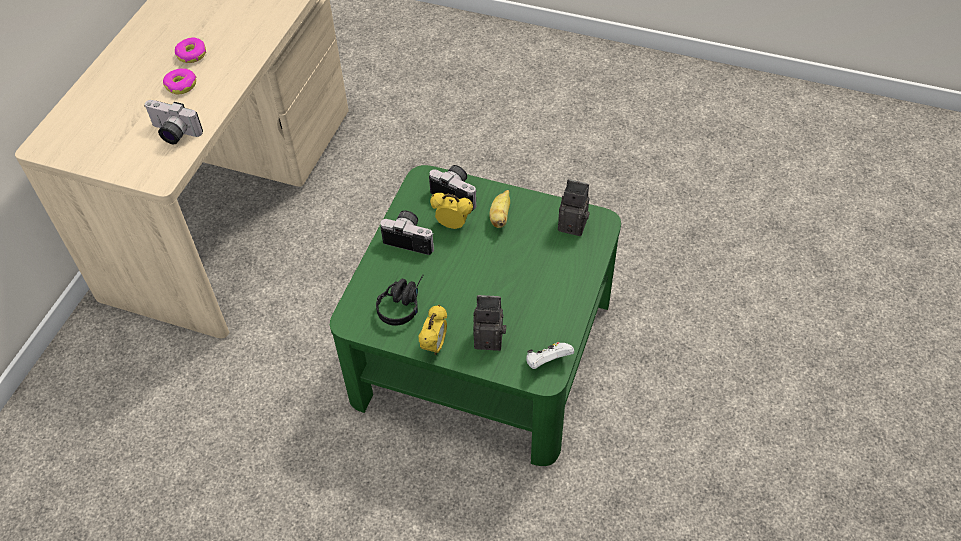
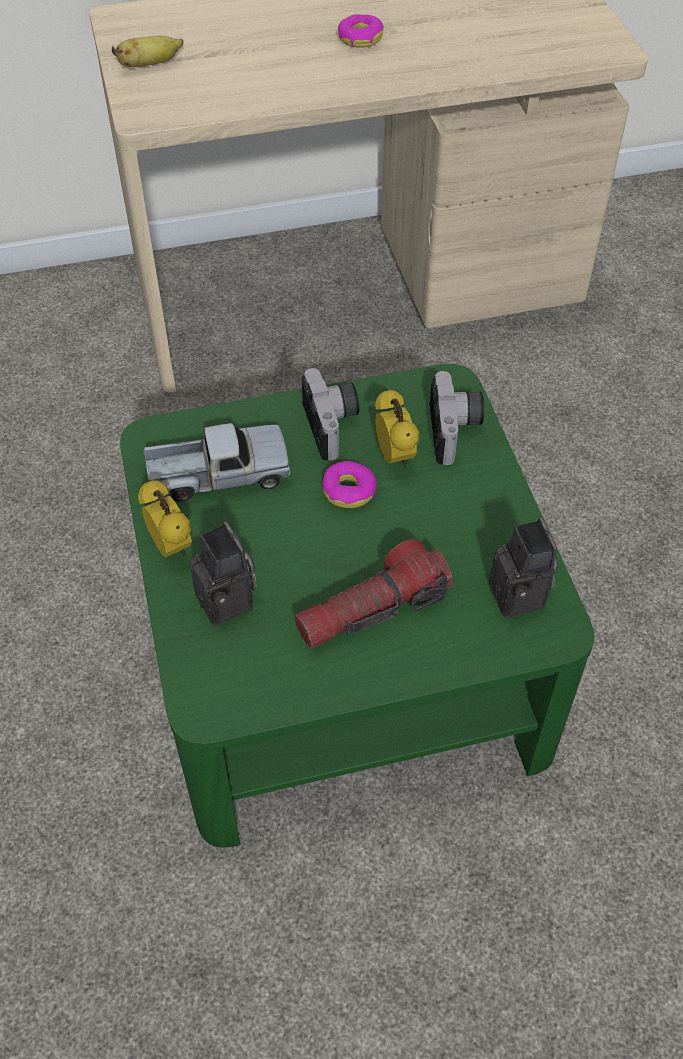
camera: 55 degrees right, 0 degrees up
camera [144,100,203,144] -> none
donut [163,68,196,94] -> donut moved to [322,461,377,508]
black headphones [376,275,423,326] -> toy truck [143,423,290,502]
alarm clock [418,305,447,355] -> alarm clock turned 105 degrees counterclockwise [138,480,192,557]
banana [489,190,510,228] -> banana moved to [112,36,183,67]
white game controller [526,342,574,369] -> none
none -> flashlight [294,539,452,649]

